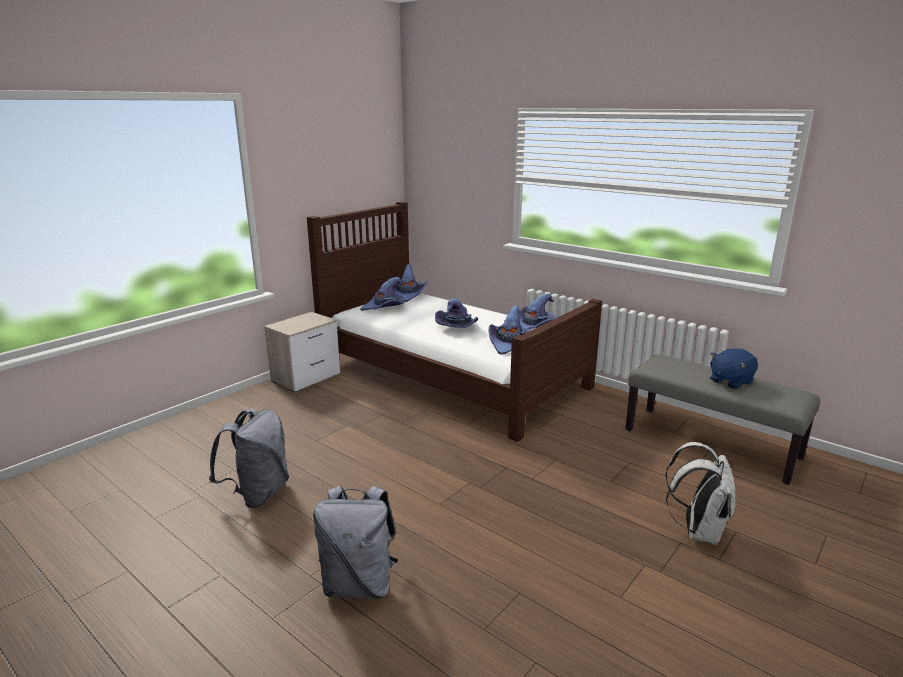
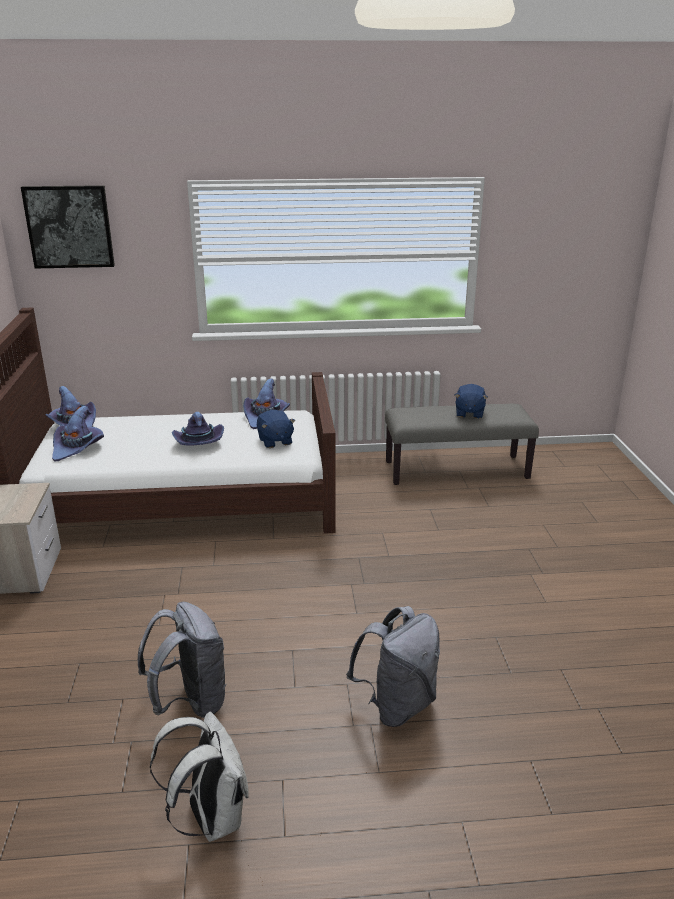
camera: 45 degrees left, 5 degrees up
purple hat [488,305,531,355] -> blue plush toy [257,410,295,448]
white backpack [666,442,736,545] -> white backpack moved to [150,712,249,842]
none -> picture [21,185,115,268]

